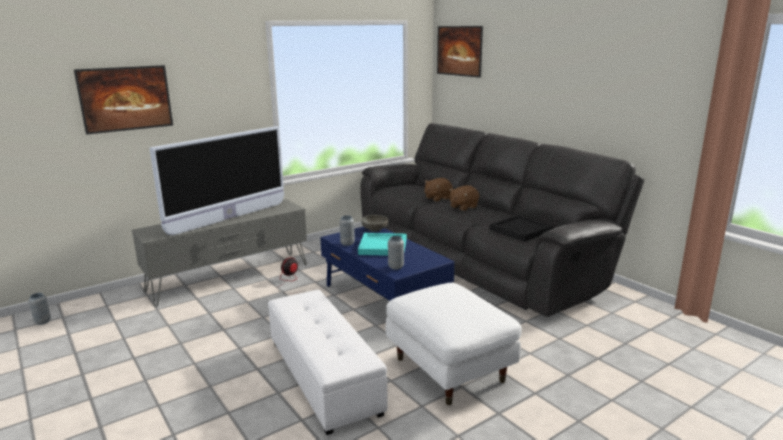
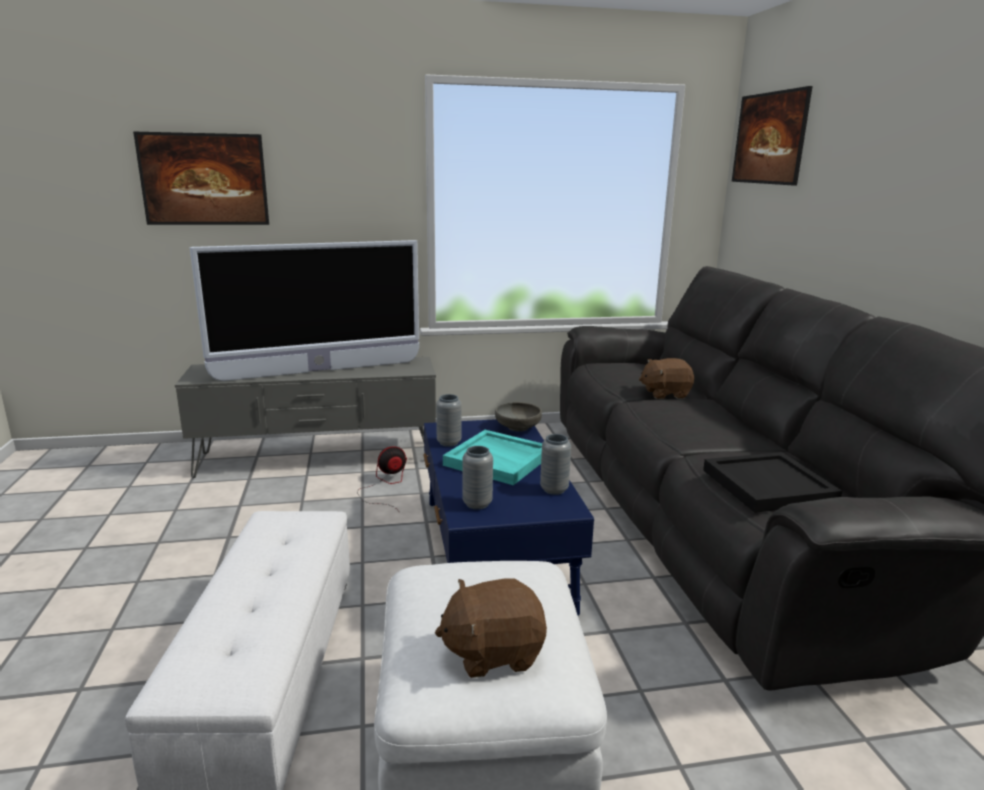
camera: 25 degrees right, 0 degrees up
grey vase [29,293,51,325] -> grey vase moved to [540,434,571,495]
brown plush toy [449,185,479,211] -> brown plush toy moved to [435,578,547,678]

